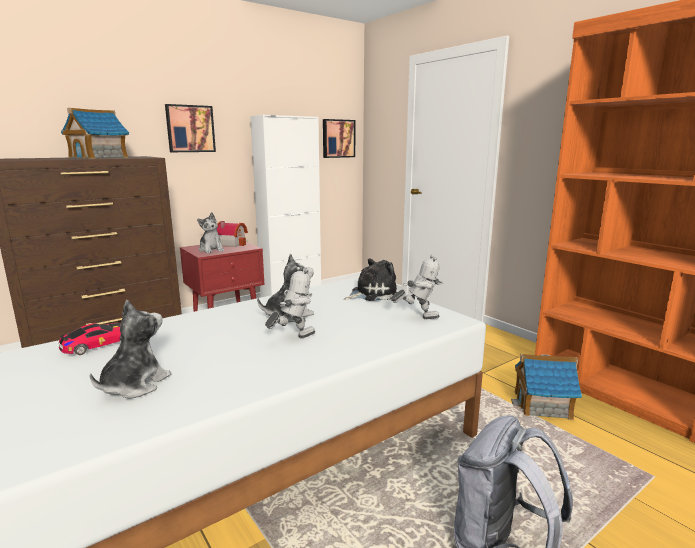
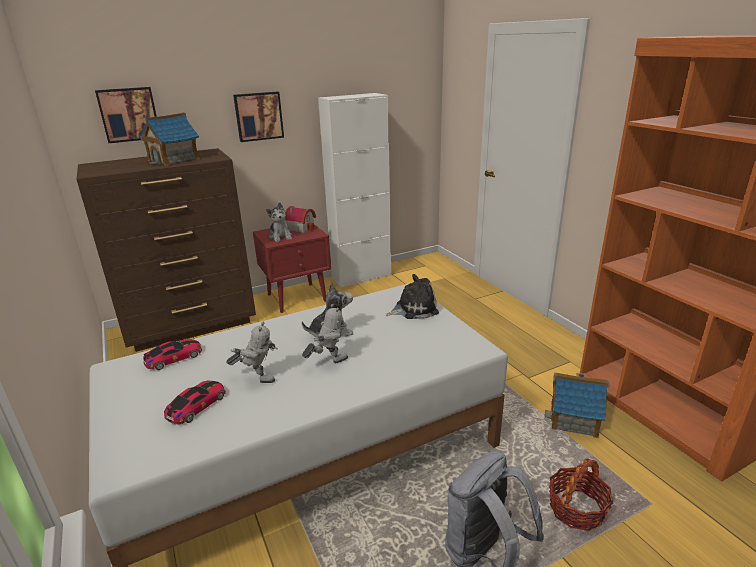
camera: 10 degrees right, 10 degrees up
plush toy [90,300,171,399] -> toy car [164,381,226,424]
picture [323,119,355,158] -> picture moved to [95,87,157,143]
toy robot [391,255,443,319] -> toy robot moved to [226,322,278,383]
none -> basket [549,459,613,531]

